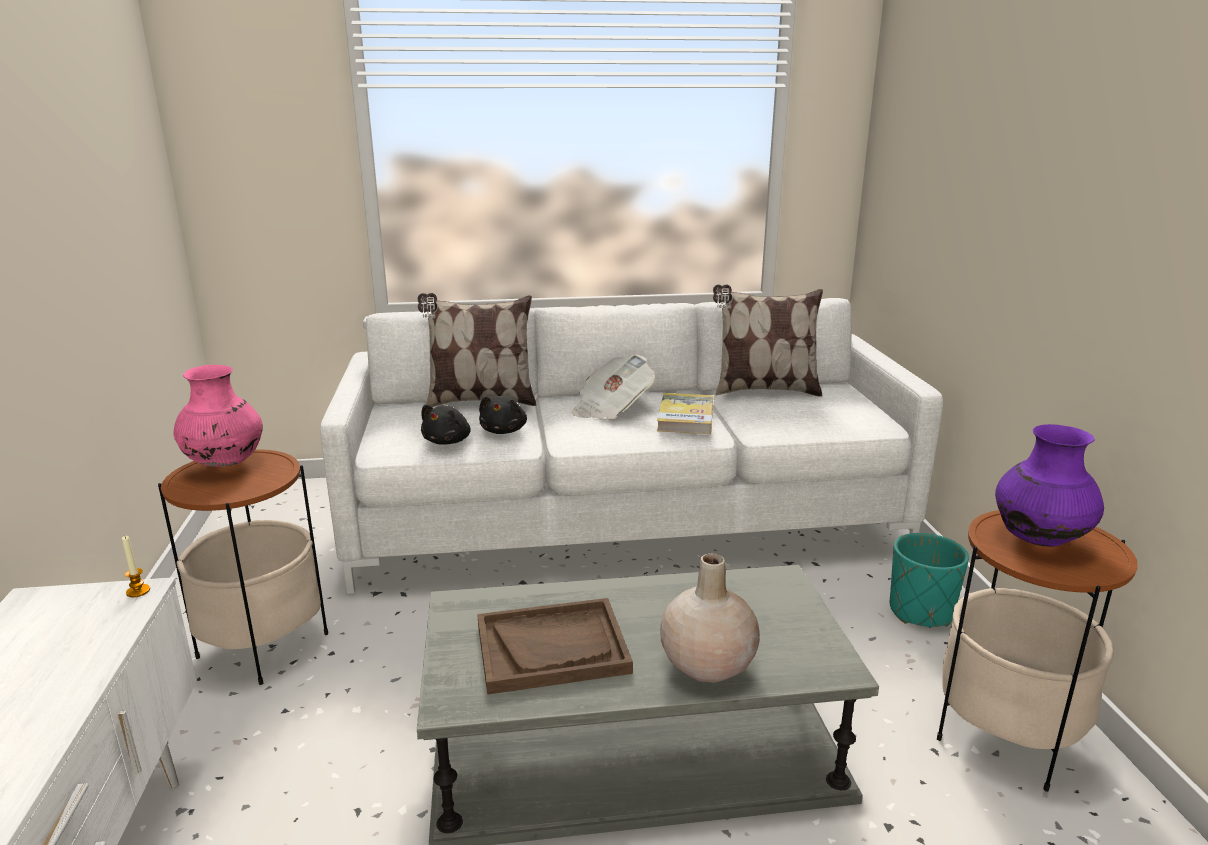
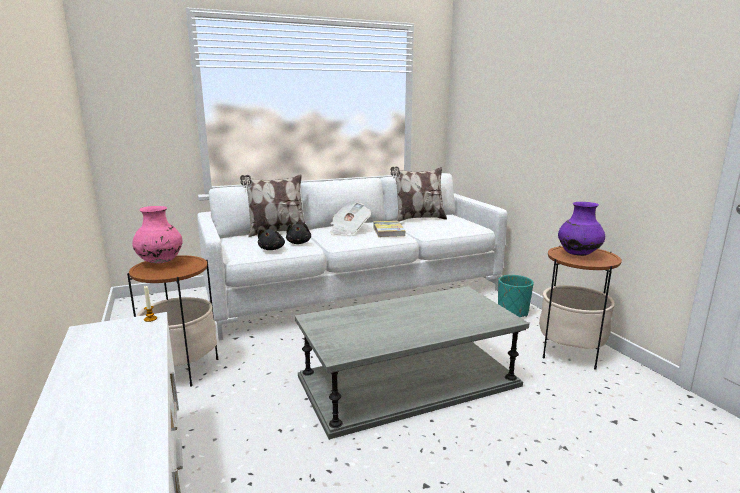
camera: 15 degrees left, 5 degrees down
brown tray [477,598,633,695] -> none
beige vase [660,553,760,683] -> none

